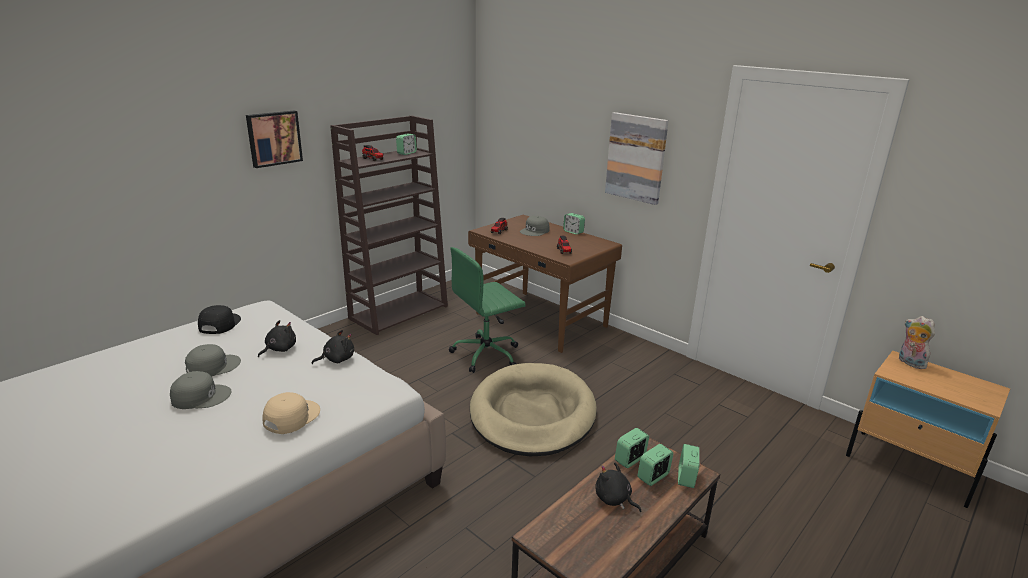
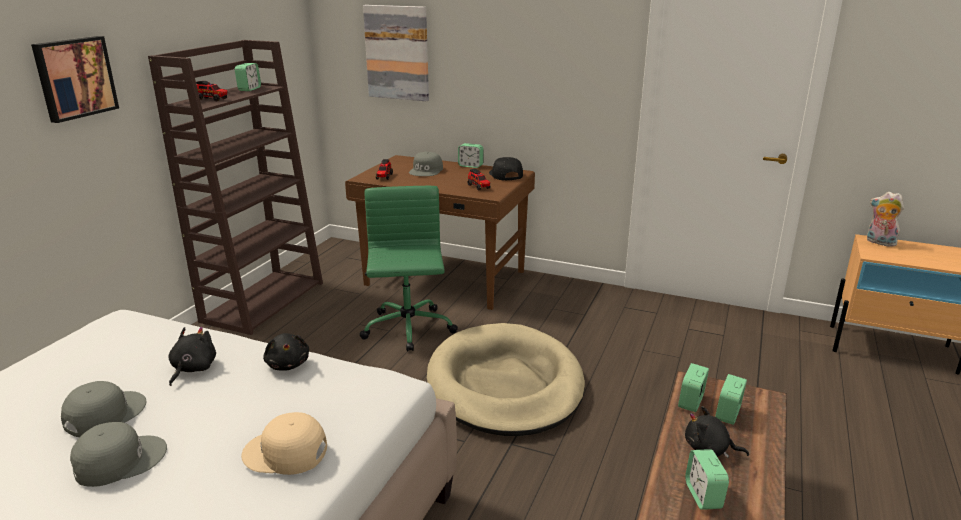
camera: 20 degrees left, 0 degrees up
black cap [198,305,241,334] -> black cap moved to [489,157,523,180]
beige cap [262,392,320,434] -> beige cap turned 90 degrees counterclockwise [241,412,327,475]
black plush toy [312,330,354,364] -> black plush toy turned 120 degrees clockwise [263,333,309,371]
green office chair [449,247,526,373] -> green office chair turned 135 degrees clockwise [359,186,458,351]
picture [605,112,669,205] -> picture moved to [363,5,429,101]
alarm clock [678,444,700,488] -> alarm clock moved to [685,450,729,509]

